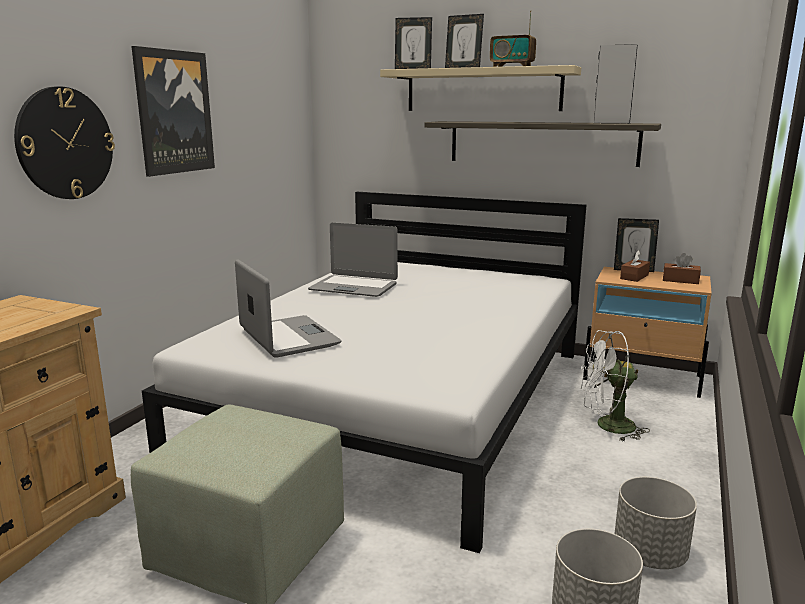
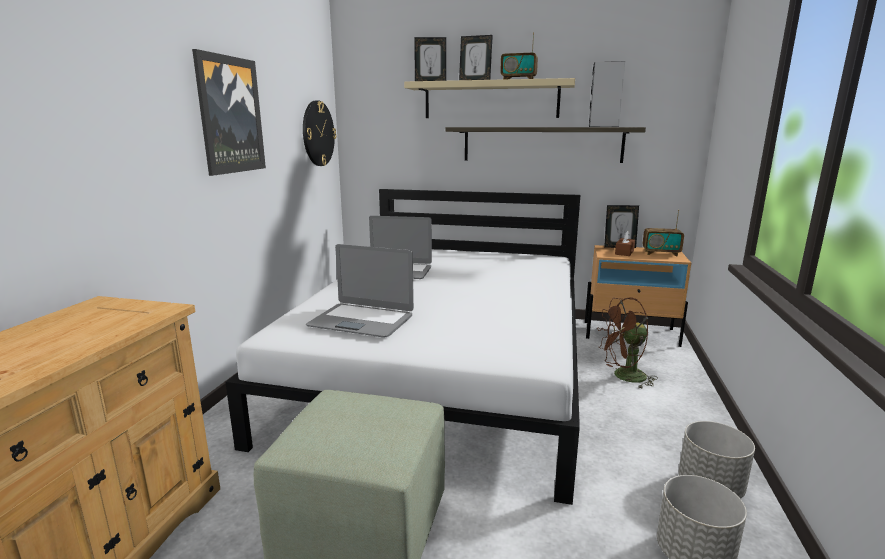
camera: 10 degrees left, 0 degrees up
wall clock [14,86,115,199] -> wall clock moved to [303,100,336,166]
laptop [235,259,342,358] -> laptop turned 150 degrees clockwise [306,244,414,337]
white fan [580,330,650,441] -> brown fan [597,297,658,388]
brown tissue box [663,253,701,284] -> radio [643,210,684,256]

